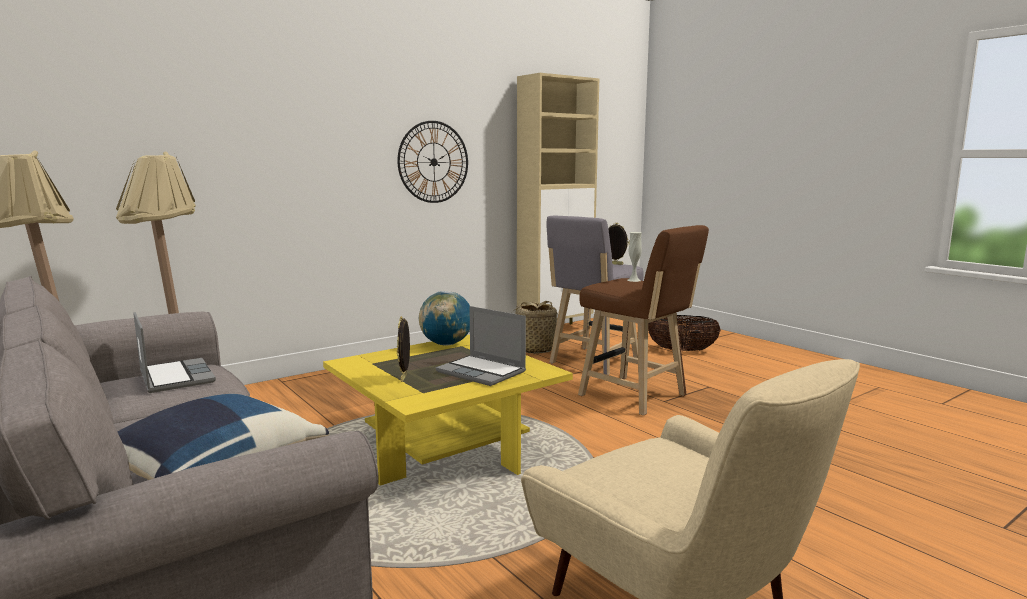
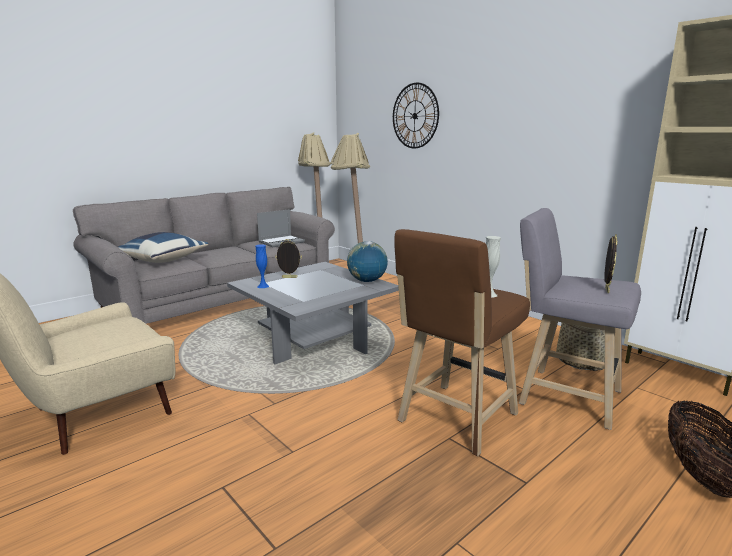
camera: 85 degrees right, 5 degrees up
yellow coffee table [323,334,573,486] -> grey coffee table [227,262,399,364]
wall clock [397,121,468,203] -> wall clock moved to [393,83,439,149]
laptop [436,306,526,386] -> none
none -> blue vase [256,244,269,288]

